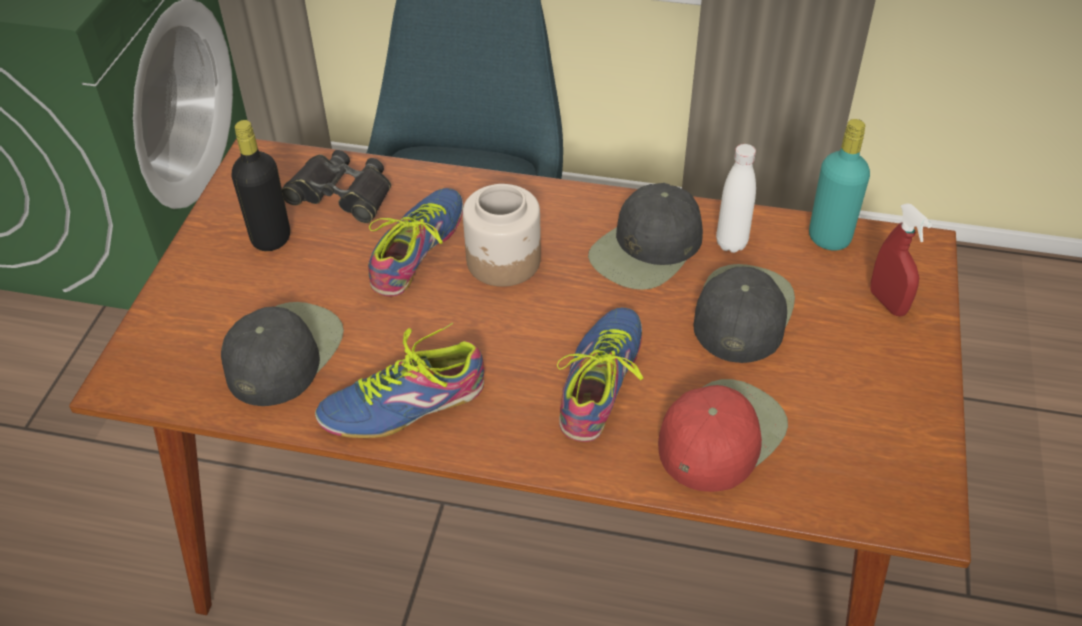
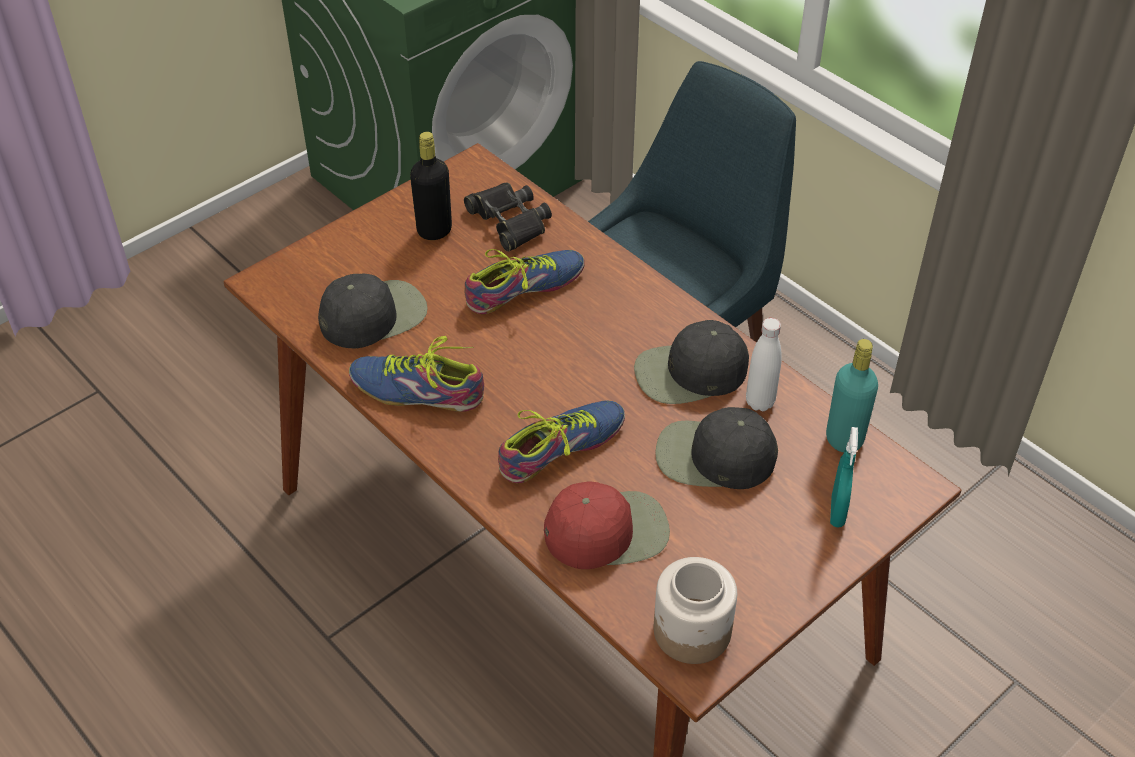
camera: 35 degrees right, 0 degrees up
jar [463,184,541,287] -> jar moved to [654,557,737,664]
black cap [694,264,795,363] -> black cap turned 135 degrees counterclockwise [655,407,778,489]
red spray bottle [870,203,932,317] -> turquoise spray bottle [830,427,858,528]

